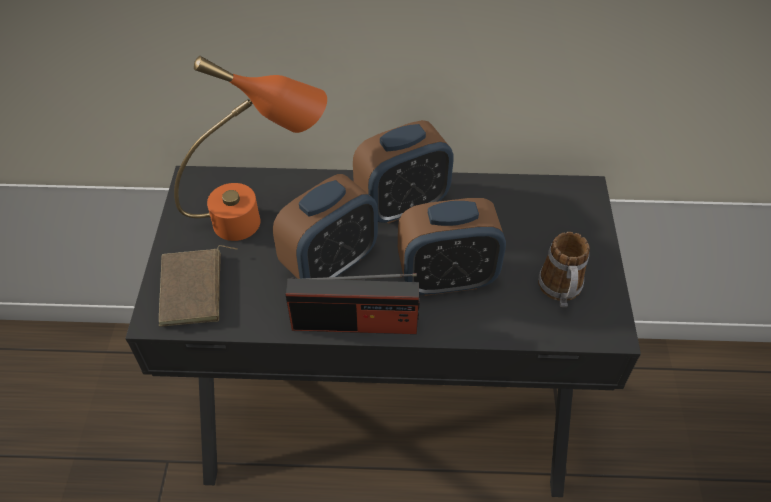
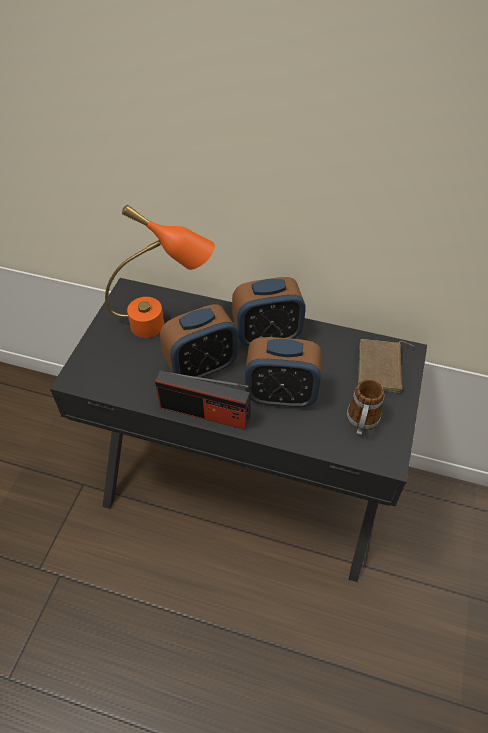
camera: 15 degrees right, 0 degrees up
brown book [159,245,238,326] -> brown book moved to [358,339,414,393]

